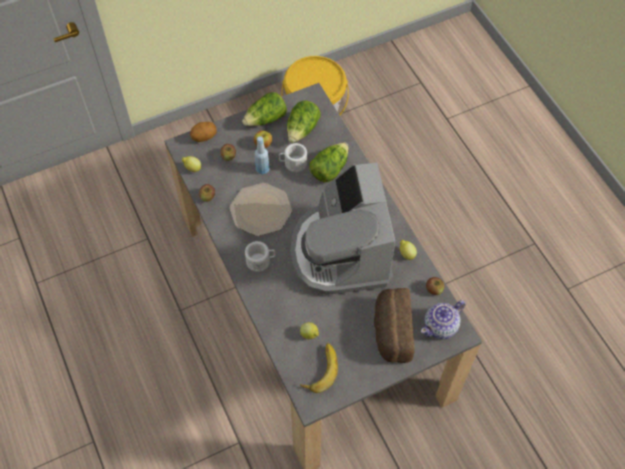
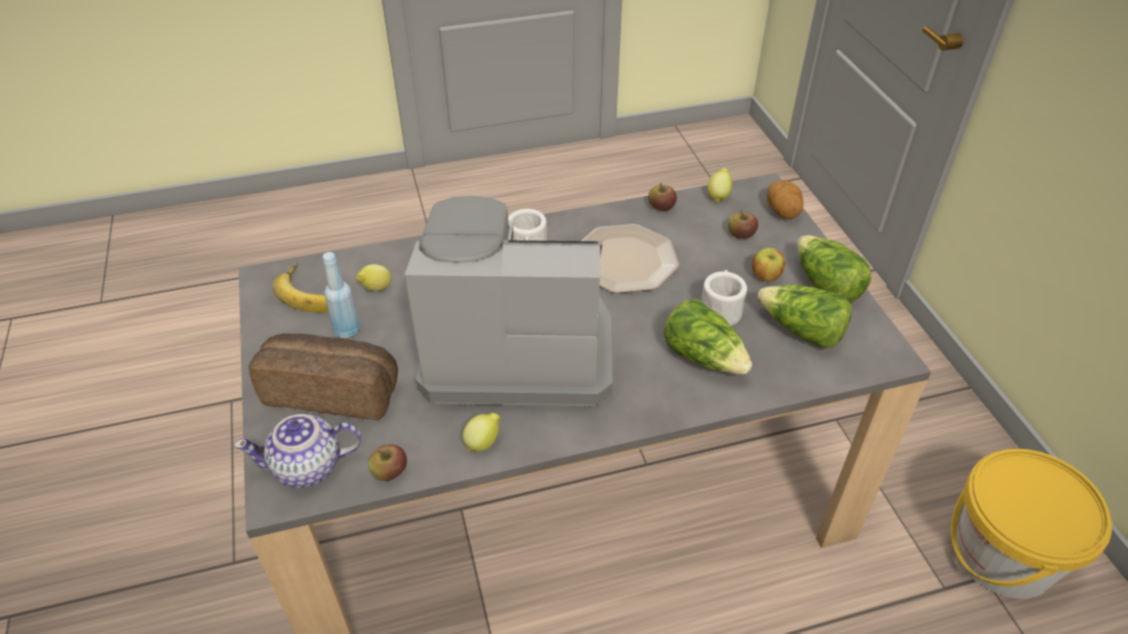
camera: 100 degrees right, 15 degrees down
blue bottle [255,136,269,175] -> blue bottle moved to [322,252,360,338]
teapot [421,300,466,340] -> teapot turned 75 degrees counterclockwise [234,414,362,488]

